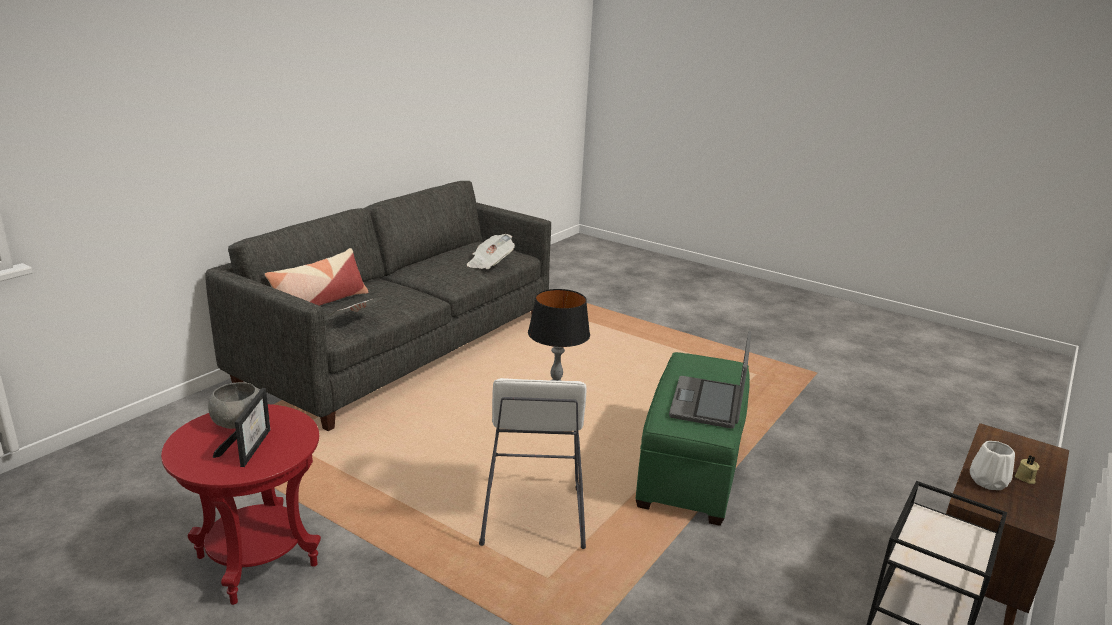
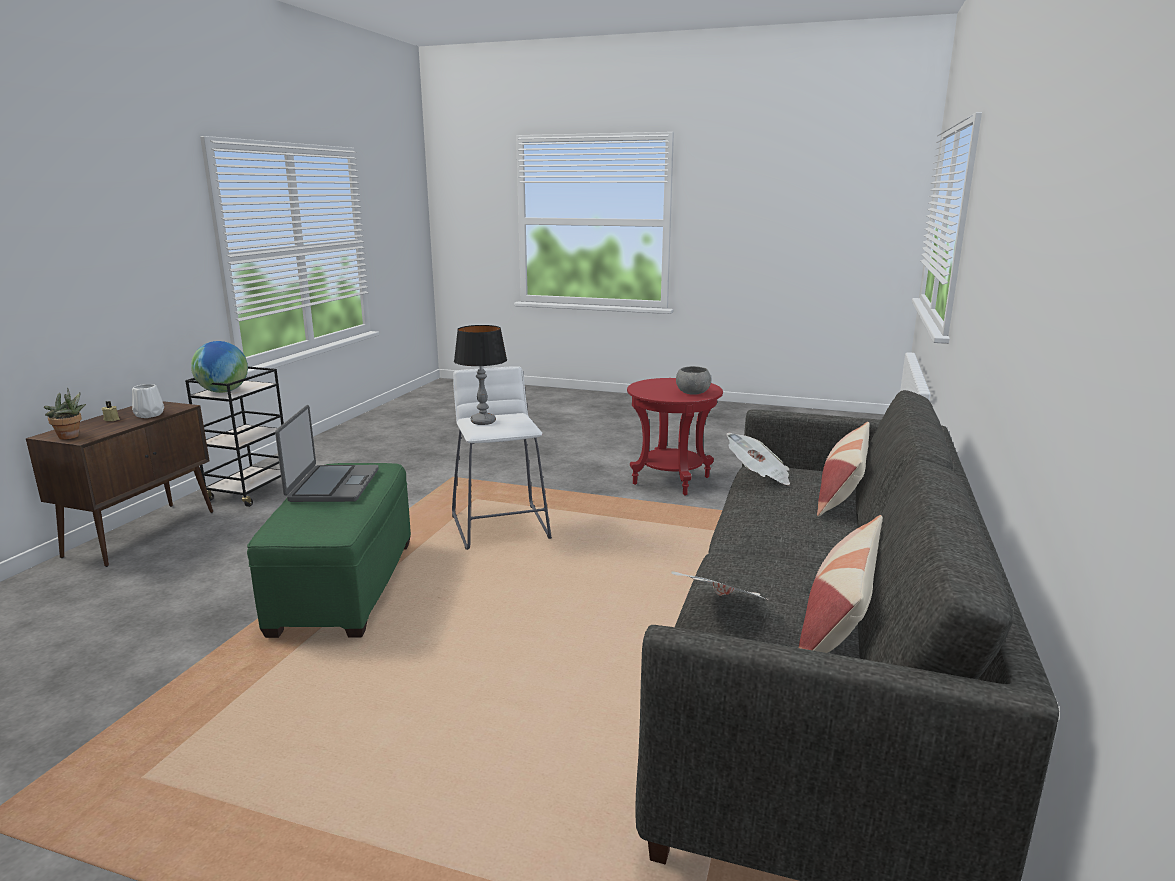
camera: 165 degrees right, 5 degrees down
picture frame [213,388,270,467] -> none
none -> potted plant [44,388,86,440]
none -> globe [191,341,248,393]
none -> pillow [799,515,883,653]

